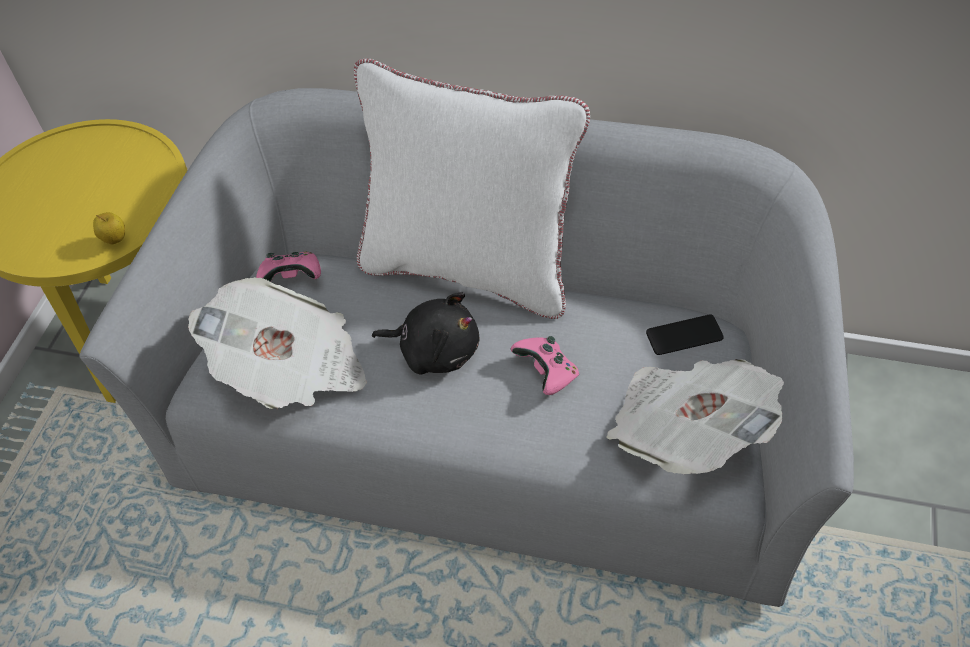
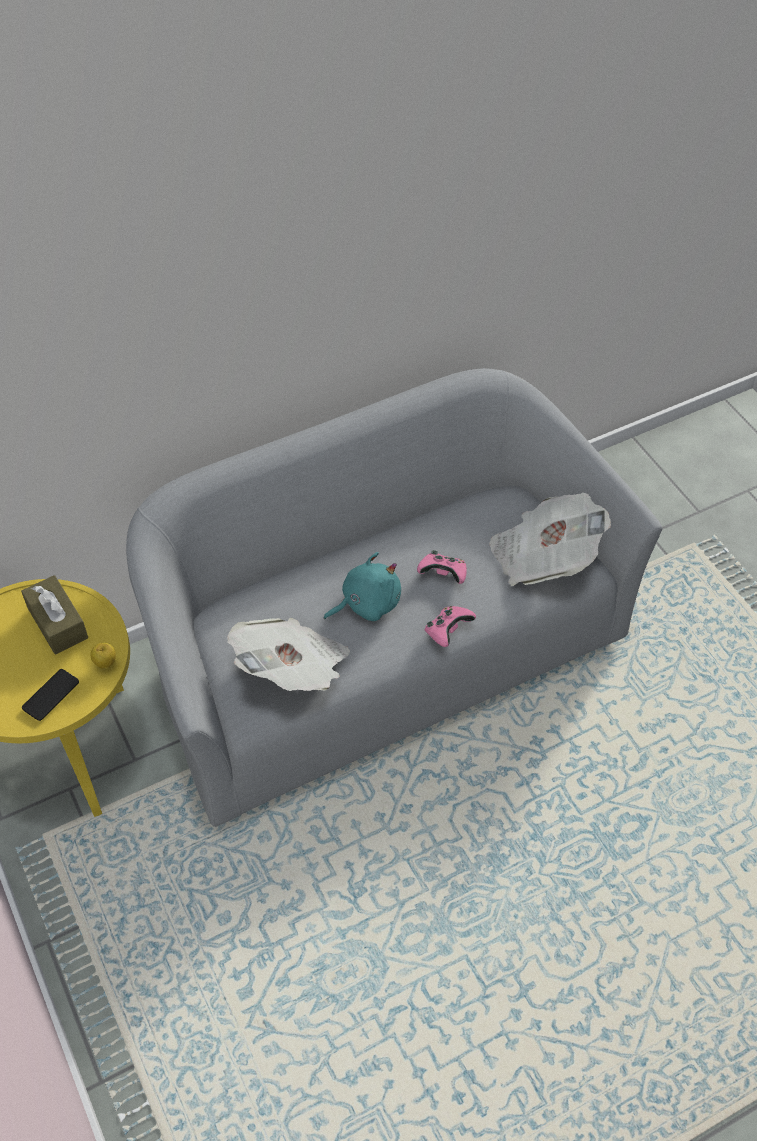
camera: 45 degrees left, 0 degrees up
pink game controller [256,251,321,282] -> pink game controller moved to [425,606,476,647]
white pillow [354,58,590,319] -> none
black plush toy [372,292,479,375] -> turquoise plush toy [324,552,401,621]
phone [646,315,724,355] -> phone moved to [22,669,79,721]
none -> brown tissue box [21,575,88,654]

